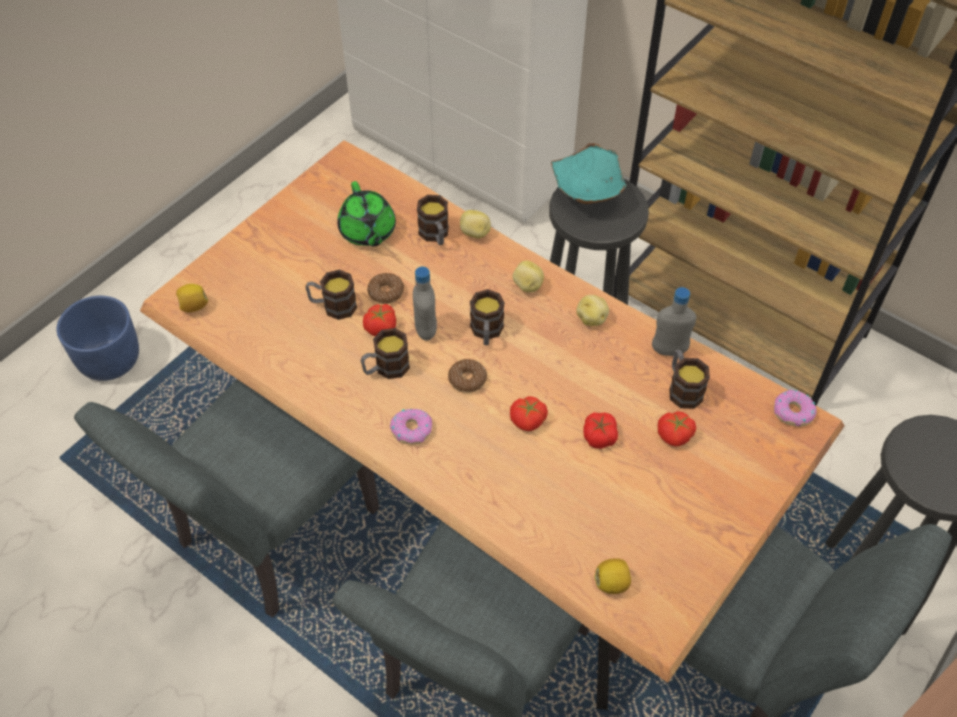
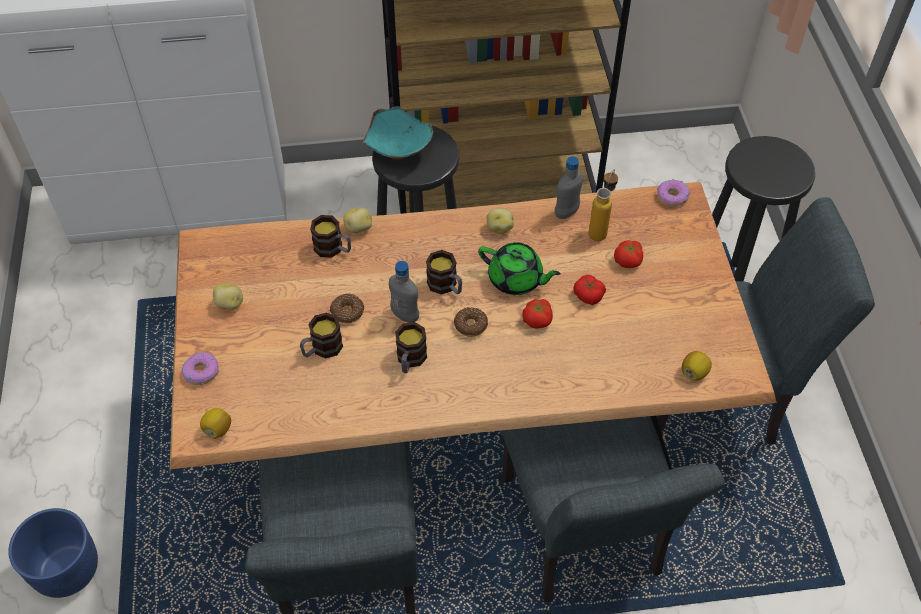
camera: 45 degrees left, 0 degrees up
green teapot [337,181,396,247] -> green teapot moved to [478,242,561,295]
tomato [363,304,396,336] -> none
donut [390,409,432,445] -> donut moved to [181,352,219,385]
potato [513,261,544,292] -> potato moved to [213,283,243,310]
mug [669,349,710,409] -> bottle [589,169,618,241]

